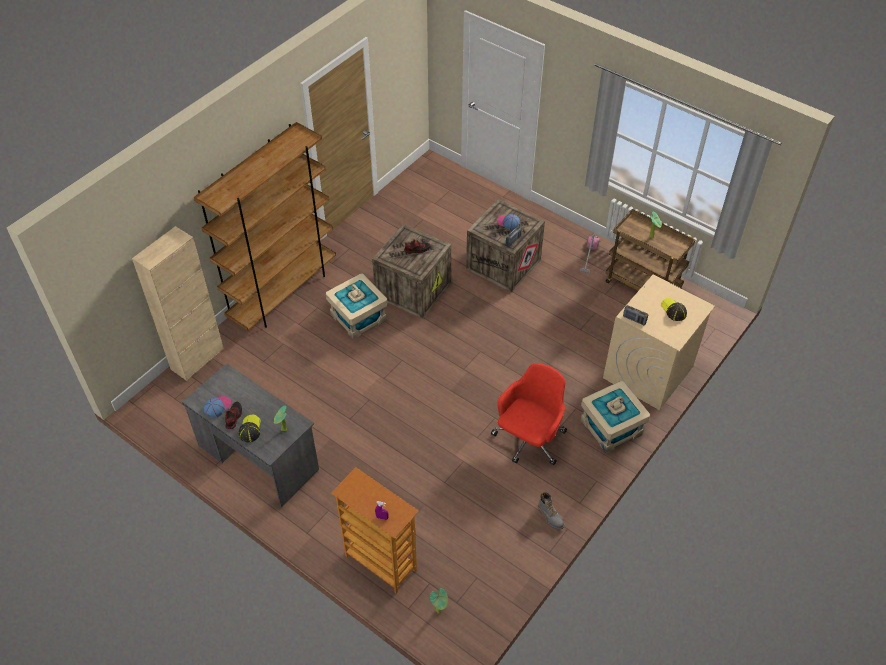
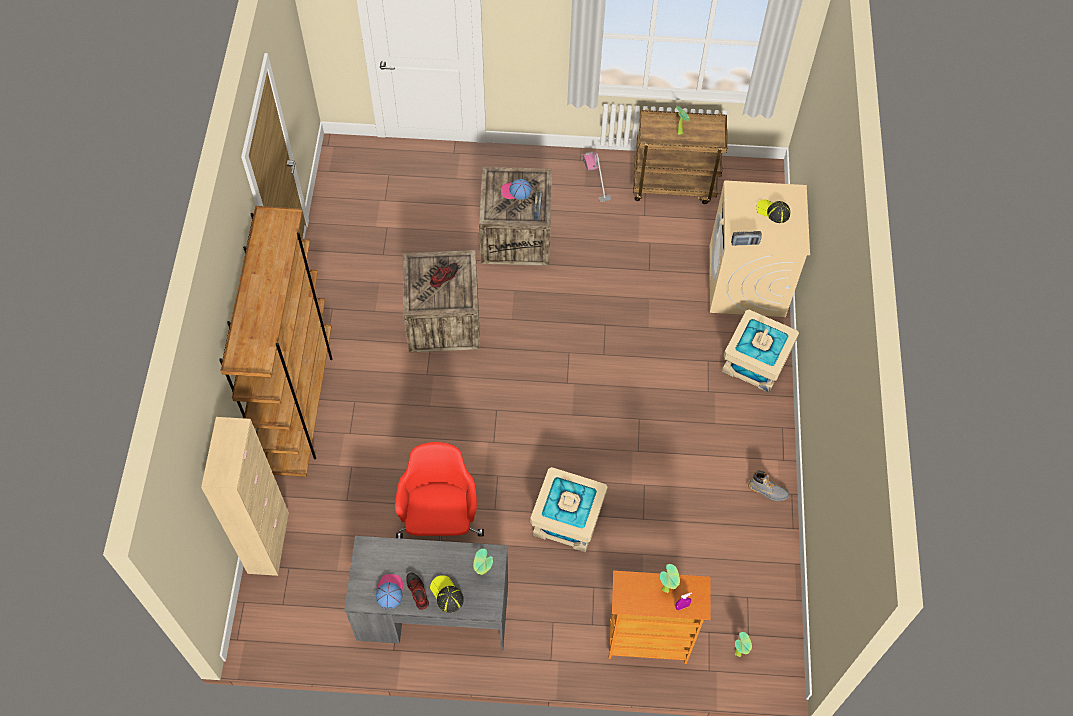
camera: 35 degrees left, 10 degrees up
beige storage box [326,273,387,339] -> beige storage box moved to [530,467,608,552]
red office chair [491,363,567,465] -> red office chair moved to [395,442,484,541]
none -> potted plant [660,564,680,593]

